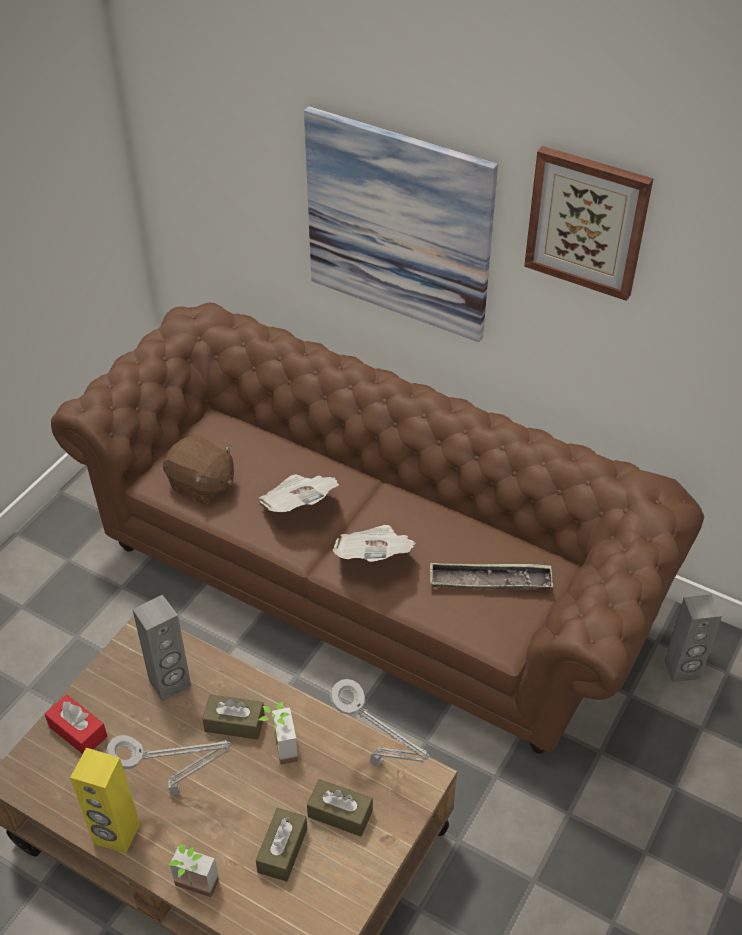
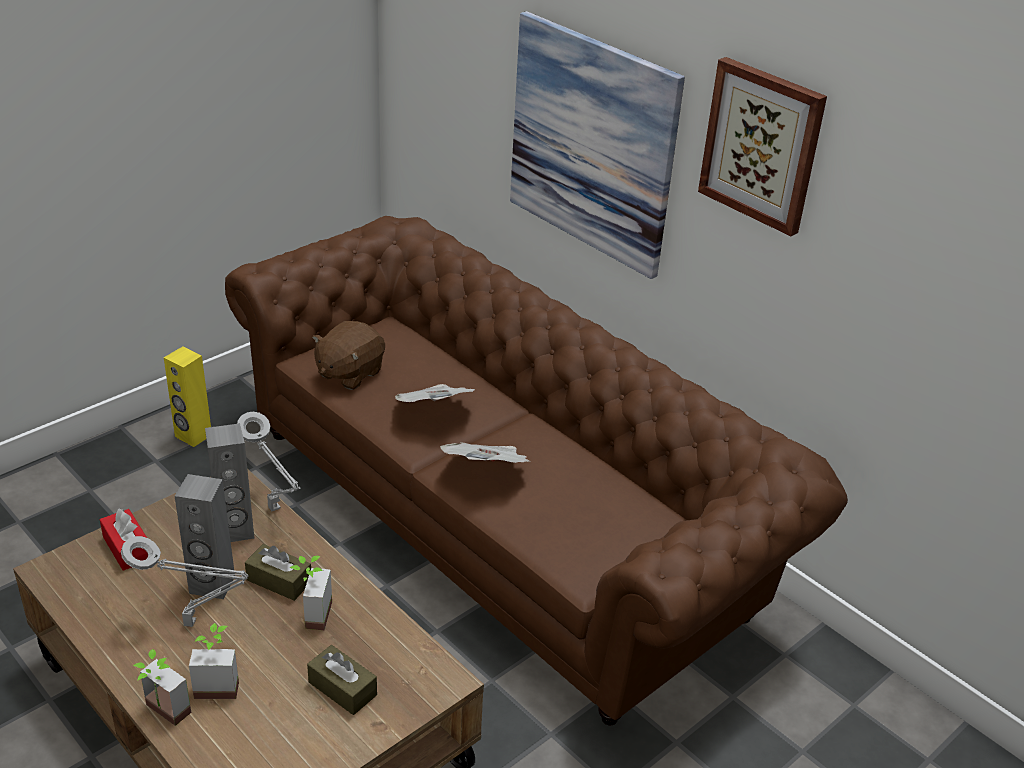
camera: 15 degrees right, 10 degrees down
yellow speaker [70,748,140,854] -> yellow speaker moved to [164,346,211,447]
brown plush toy [163,435,234,505] -> brown plush toy turned 75 degrees clockwise [312,321,385,390]
brown tissue box [256,808,307,882] -> none
grey table lamp [330,679,430,767] -> grey table lamp moved to [237,412,301,511]
tray [430,563,553,590] -> none
grey speaker [664,594,722,682] -> grey speaker moved to [175,474,235,599]
none -> potted plant [189,623,239,699]

